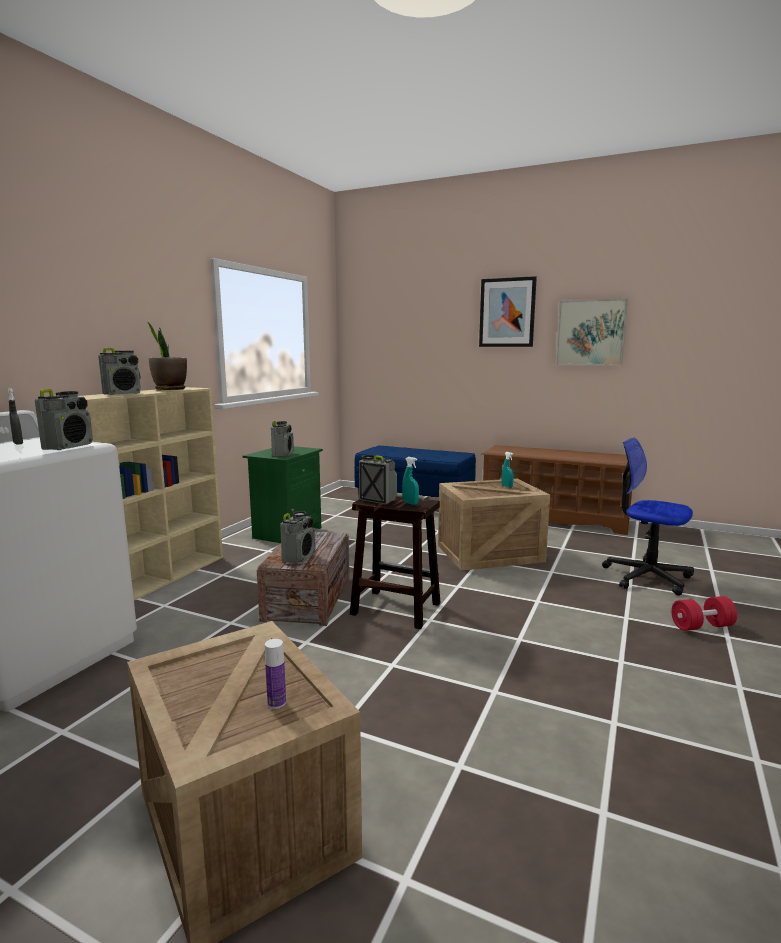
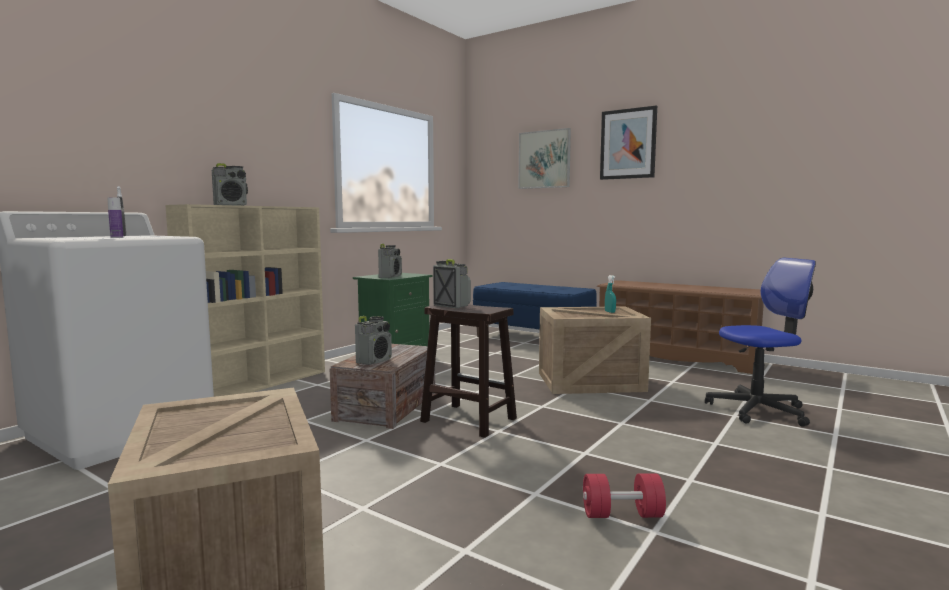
camera: 10 degrees right, 5 degrees down
radio [35,389,93,450] -> none
potted plant [147,322,187,390] -> none
bottle [265,639,286,709] -> bottle moved to [108,197,124,238]
turquoise spray bottle [402,457,419,505] -> none
picture [556,299,628,366] -> picture moved to [518,128,571,189]
office chair [602,437,694,596] -> office chair turned 120 degrees clockwise [705,258,816,427]
red dumbbell [671,596,737,631] -> red dumbbell moved to [583,473,666,518]

